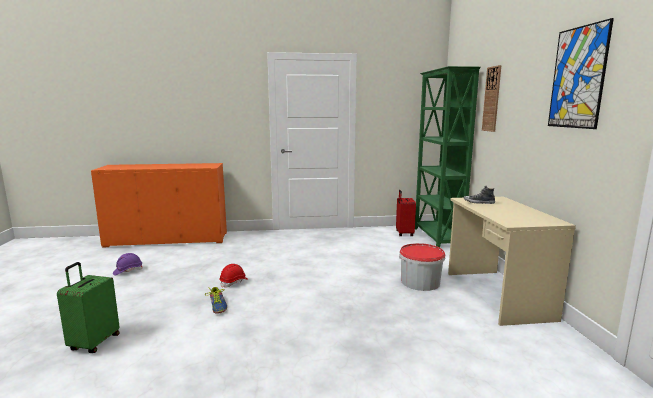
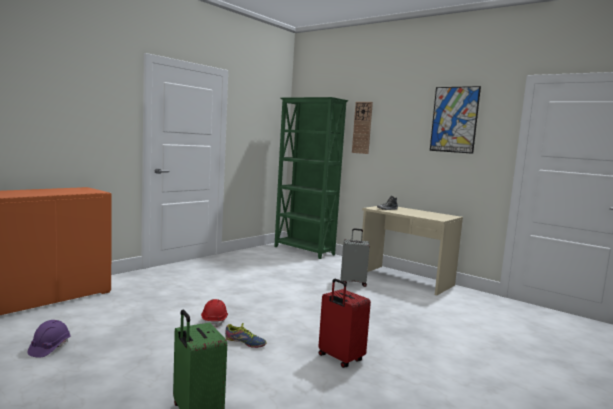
camera: 45 degrees left, 5 degrees down
red suitcase [396,190,416,236] -> red suitcase moved to [319,279,371,368]
bucket [399,243,445,291] -> grey suitcase [341,228,370,287]

